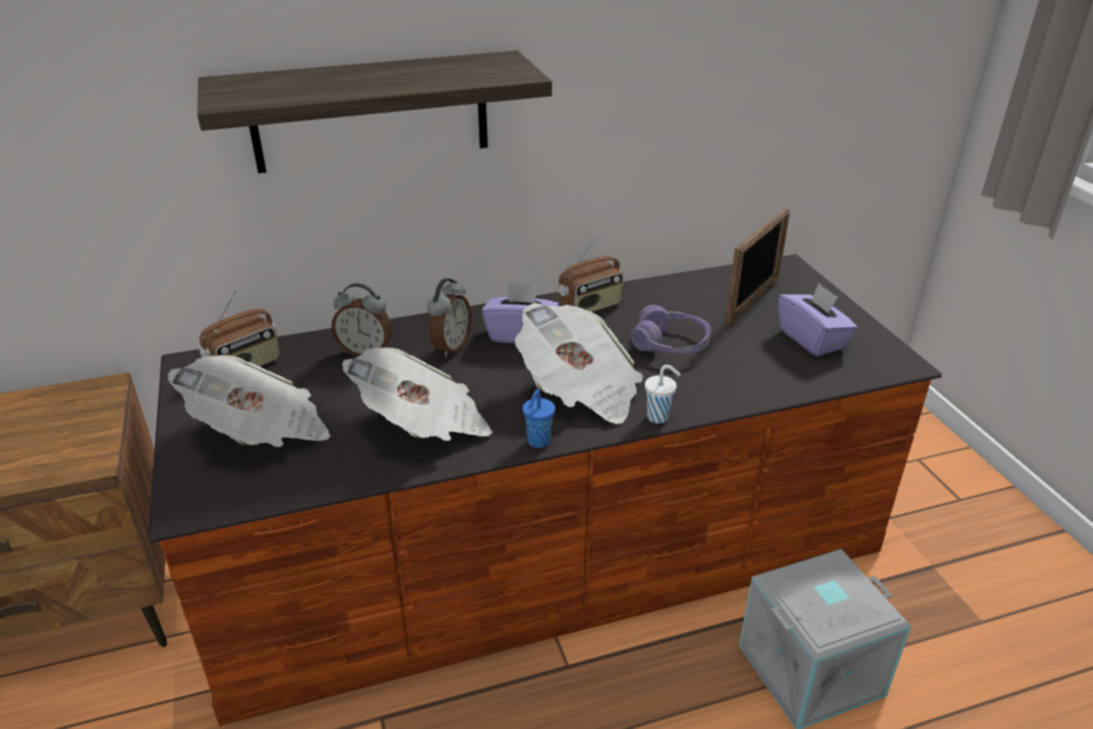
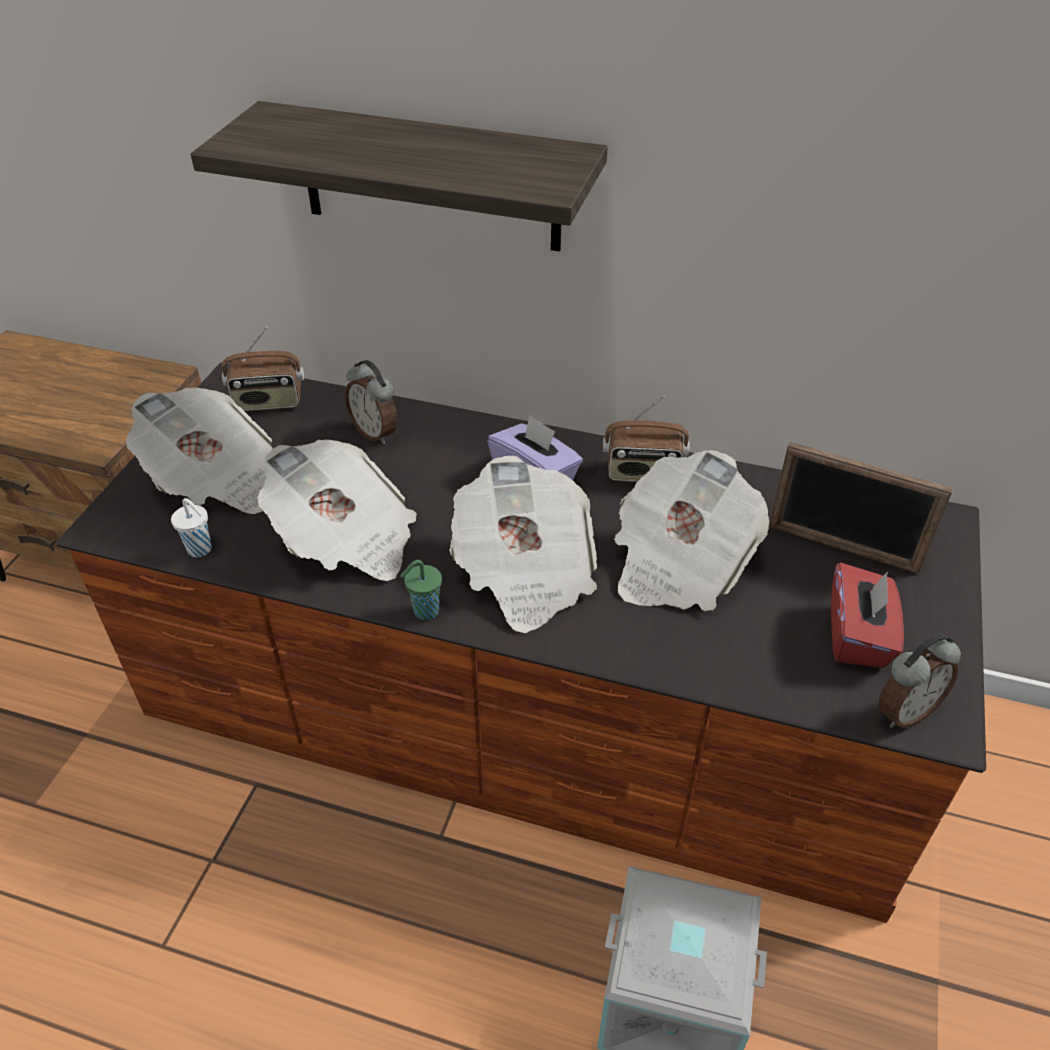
camera: 35 degrees right, 10 degrees up
alarm clock [427,278,472,357] -> alarm clock moved to [878,634,961,728]
blue cup [523,389,555,448] -> green cup [400,560,442,620]
purple headphones [631,305,711,354] -> newspaper [614,450,770,611]
white cup [645,365,681,424] -> white cup moved to [171,498,212,557]
picture frame [725,208,790,324] -> picture frame turned 45 degrees clockwise [769,442,953,574]
purple tissue box [778,283,857,356] -> red tissue box [831,562,904,668]

